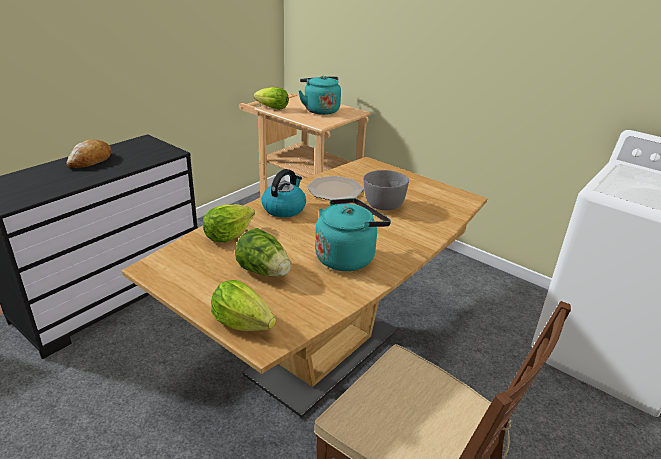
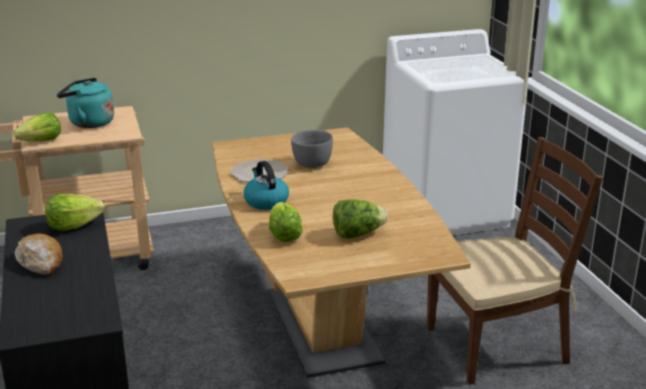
camera: 55 degrees left, 5 degrees down
lettuce [211,280,276,331] -> lettuce moved to [45,194,105,231]
turquoise kettle [315,198,391,271] -> none

